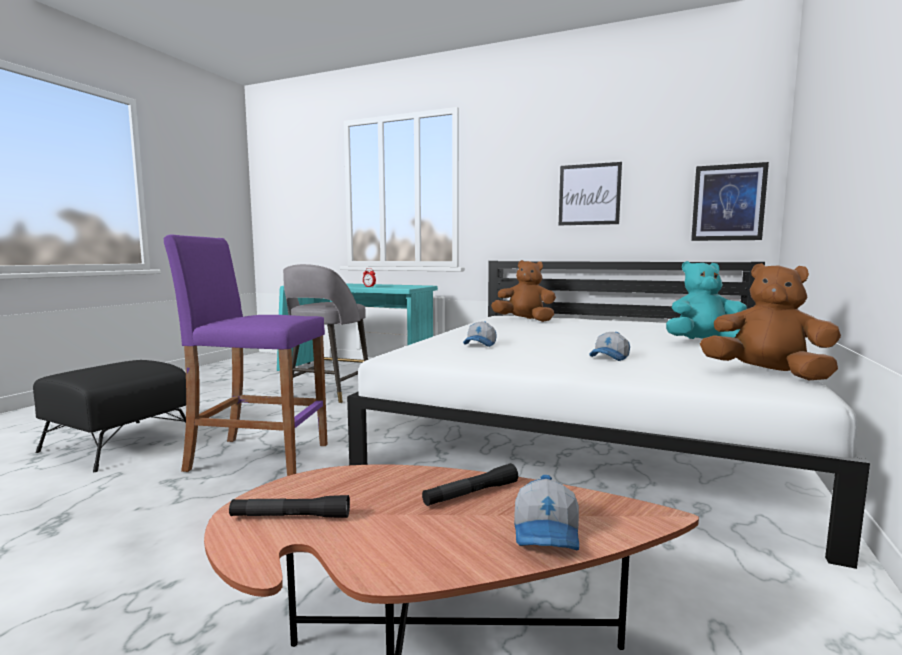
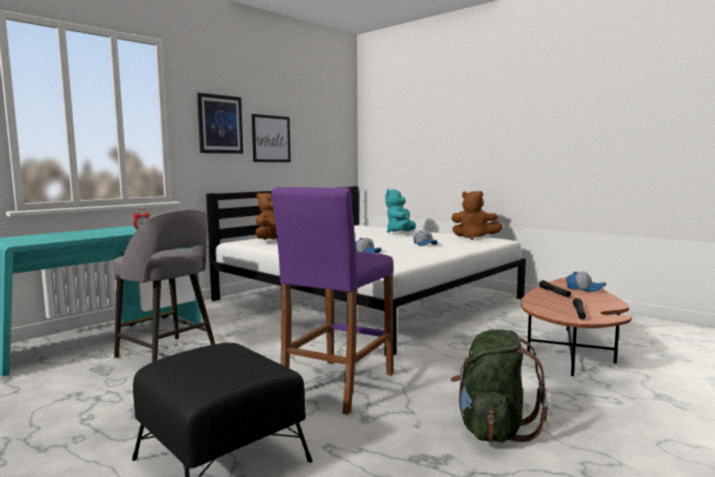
camera: 70 degrees left, 0 degrees up
picture [691,162,769,241] -> picture moved to [197,93,243,154]
brown plush toy [700,263,841,380] -> brown plush toy turned 120 degrees counterclockwise [451,191,503,240]
none -> green backpack [451,329,549,443]

